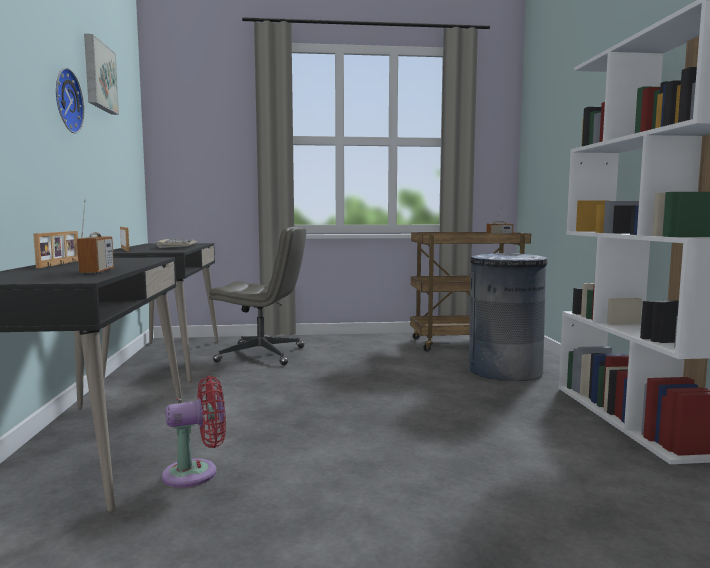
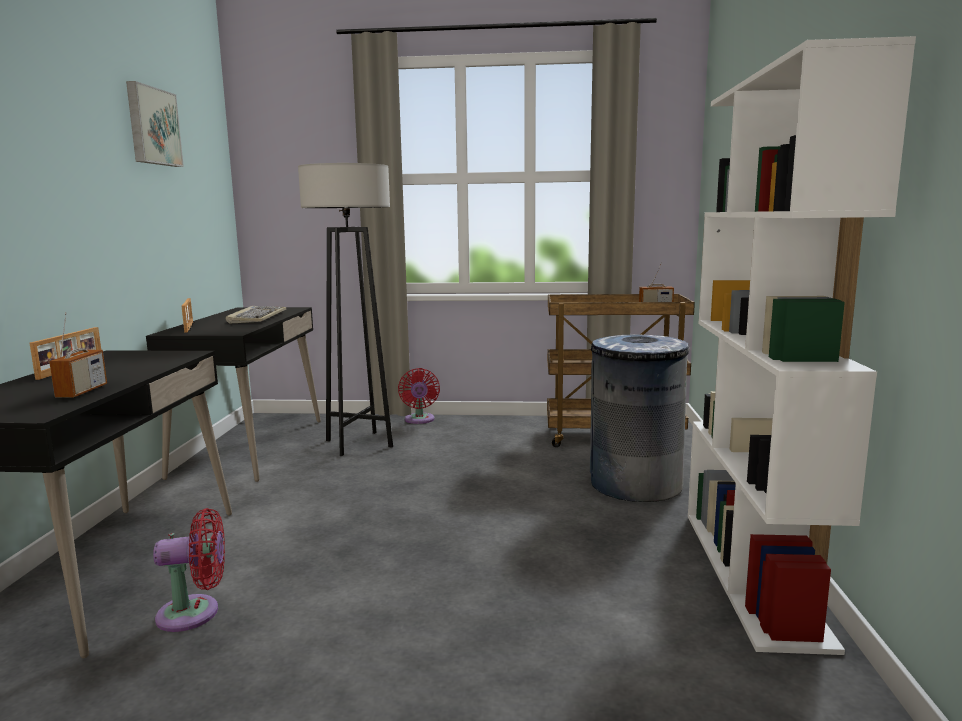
camera: 10 degrees right, 5 degrees up
wall clock [56,68,84,133] -> none
grey office chair [209,226,306,365] -> grey floor lamp [298,163,393,456]
none -> red fan [398,368,440,424]

